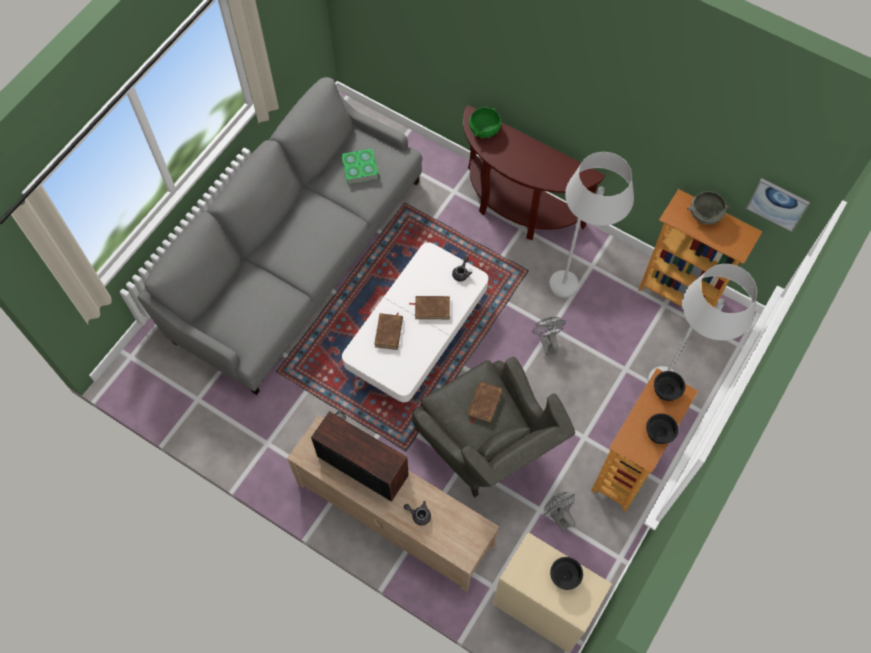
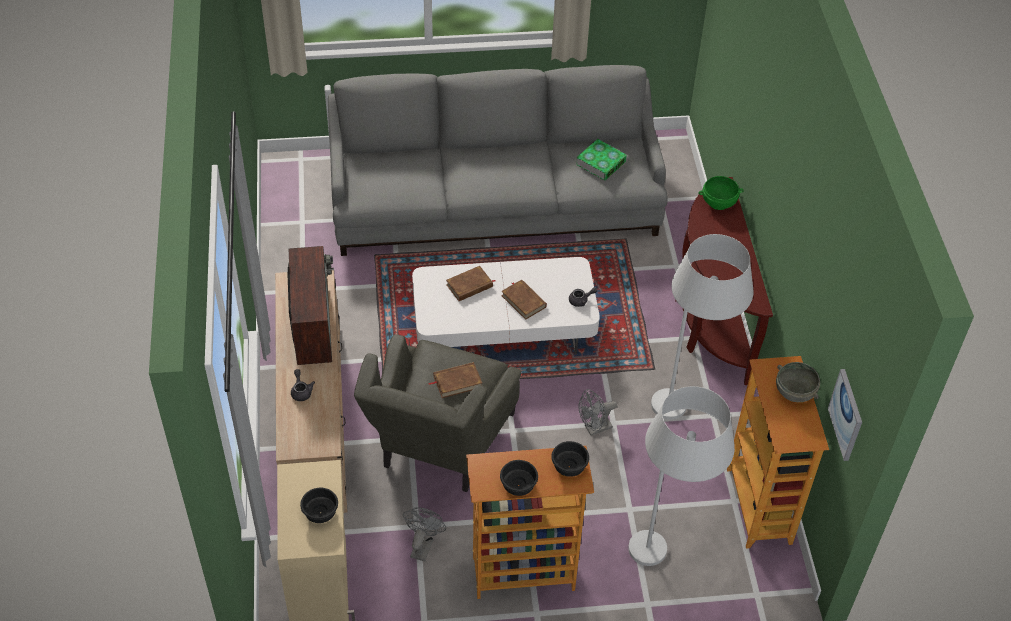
camera: 50 degrees right, 15 degrees down
grey fan [532,317,566,356] -> grey fan turned 150 degrees counterclockwise [579,389,617,436]

